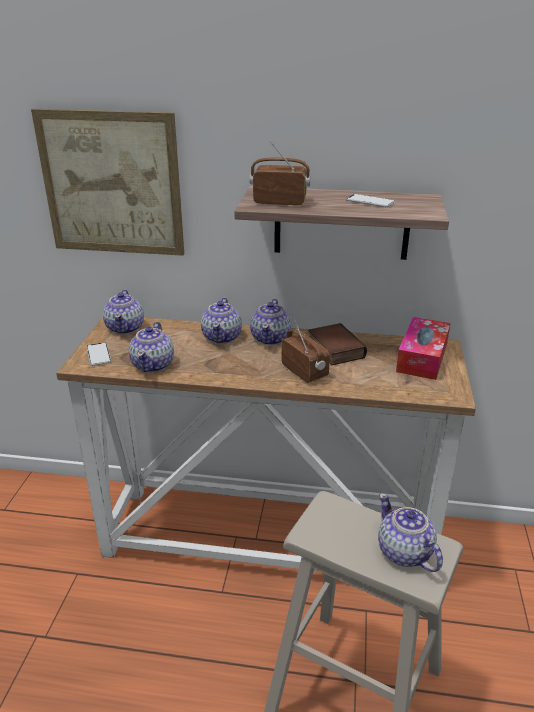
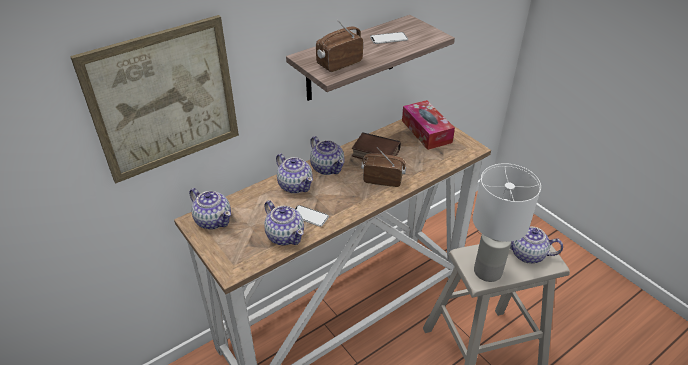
camera: 45 degrees left, 10 degrees up
phone [86,342,111,366] -> phone moved to [295,205,329,227]
none -> white table lamp [473,163,541,282]

